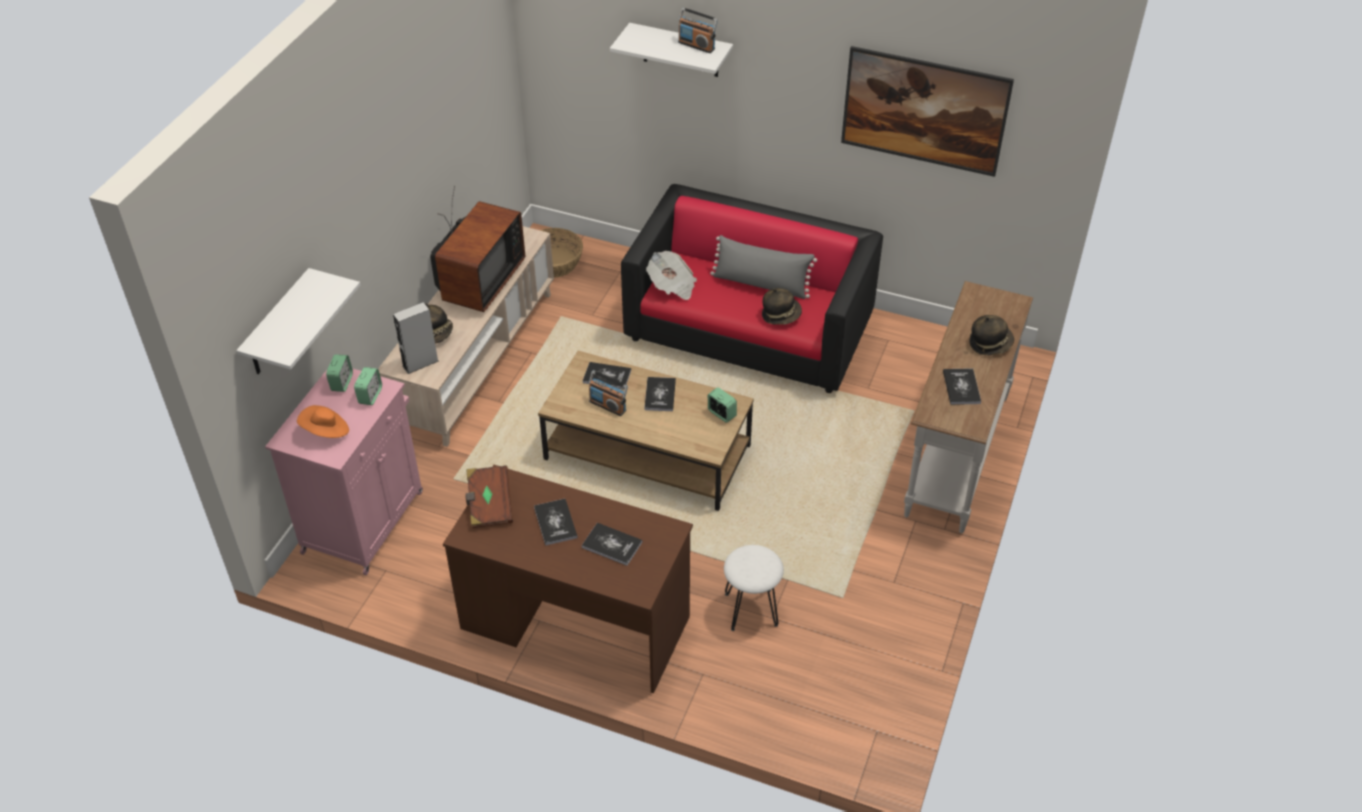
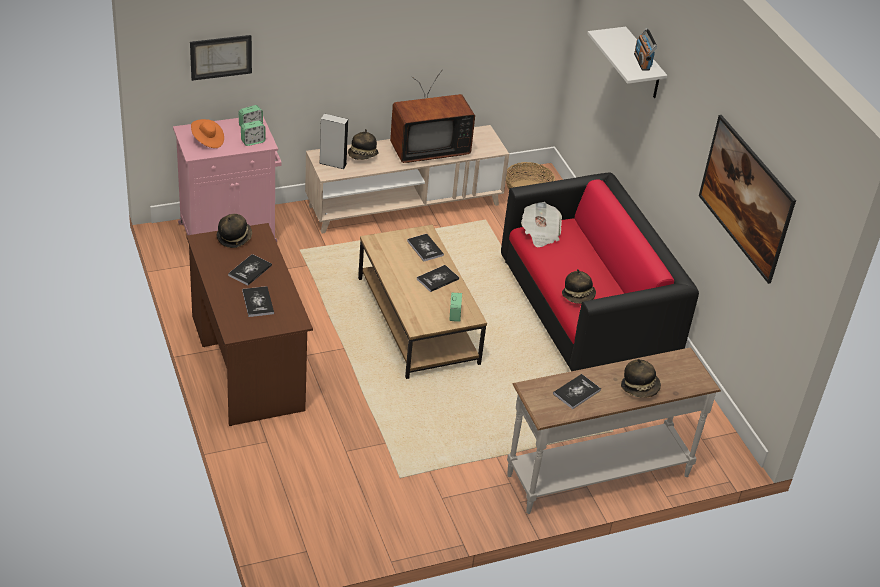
camera: 45 degrees right, 5 degrees down
white shelf [236,268,360,374] -> picture [190,35,252,81]
brown book [466,465,513,528] -> hat [217,214,252,248]
radio [589,370,628,416] -> none
grey pillow [710,235,817,299] -> none
white stool [724,545,784,631] -> none

